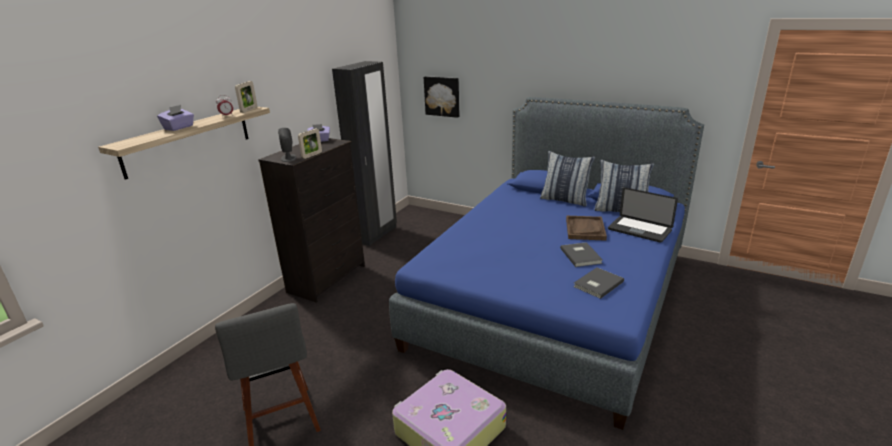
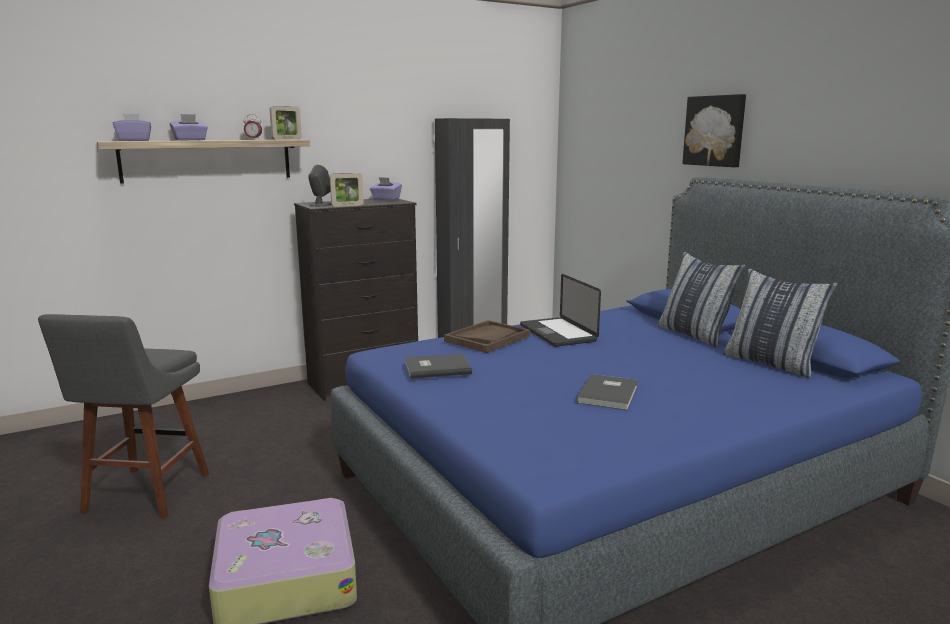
camera: 30 degrees right, 10 degrees down
picture [424,76,460,118] -> picture moved to [682,94,746,167]
brown tray [566,216,607,241] -> brown tray moved to [444,320,530,353]
grey book [573,268,624,299] -> grey book moved to [405,354,472,379]
laptop [608,187,678,243] -> laptop moved to [520,274,601,347]
none -> purple tissue box [113,114,151,141]

